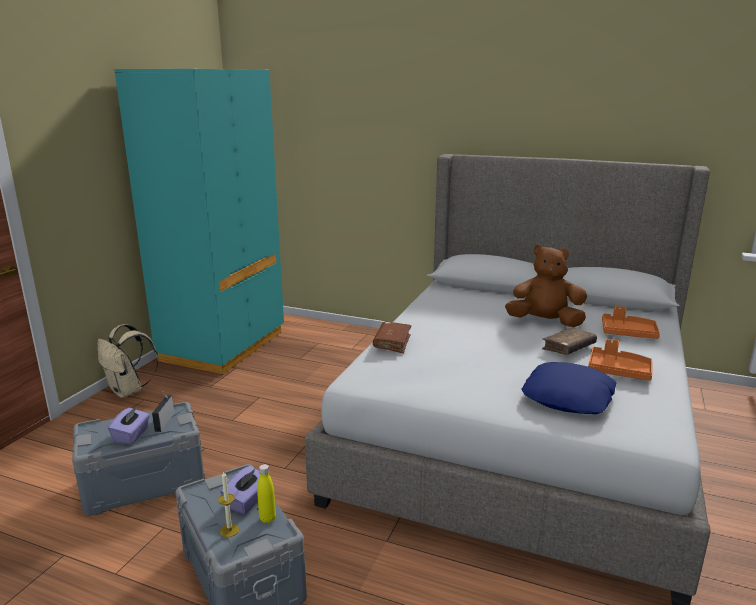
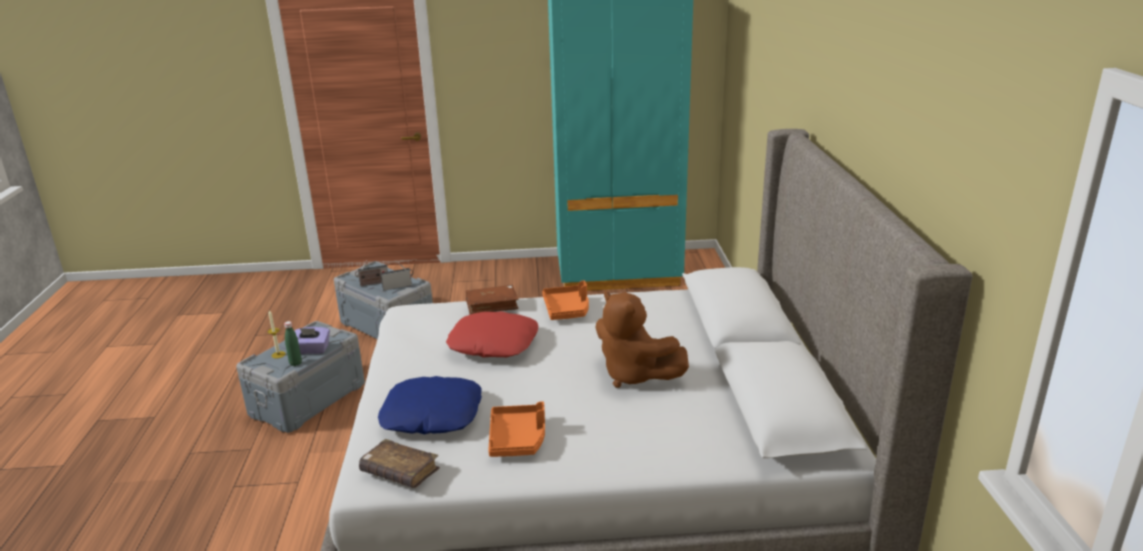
camera: 65 degrees right, 5 degrees up
beige backpack [97,324,159,398] -> none
purple tissue box [108,407,150,444] -> radio [355,260,388,286]
yellow bottle [257,464,276,523] -> green bottle [284,321,302,366]
brown plush toy [505,245,587,327] -> brown plush toy turned 150 degrees clockwise [595,290,689,388]
brown book [542,327,597,355] -> brown book moved to [359,439,440,488]
orange tray [602,306,660,339] -> orange tray moved to [542,281,589,320]
none -> red pillow [446,311,538,358]

